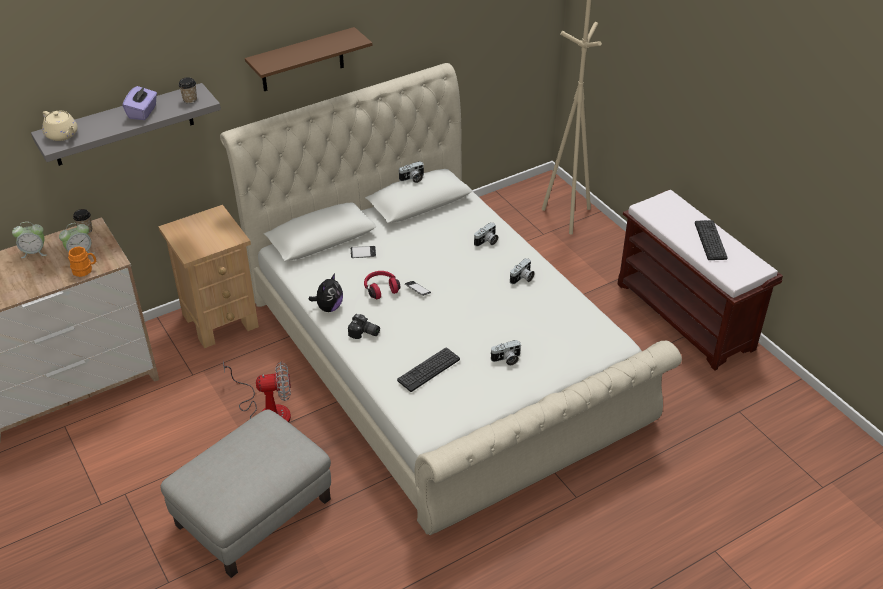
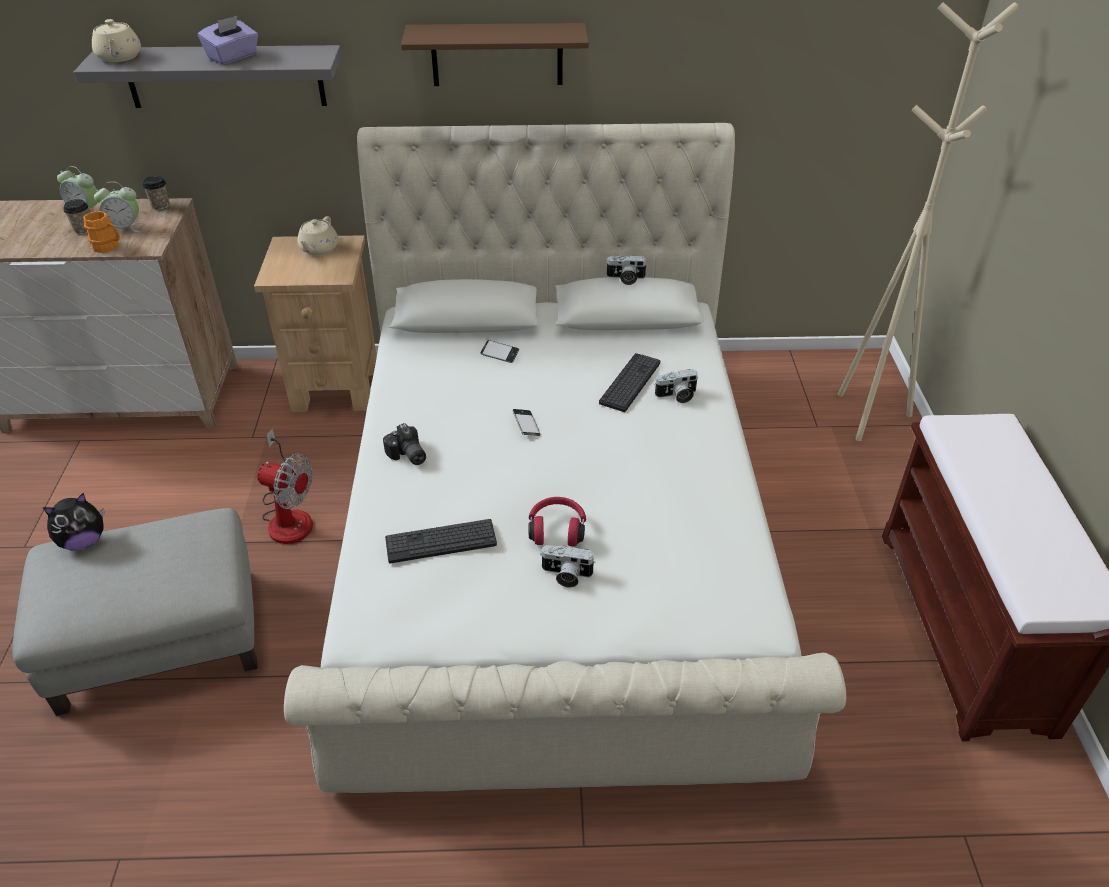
camera: 30 degrees right, 0 degrees up
cup [179,77,197,104] -> cup moved to [63,199,89,235]
plush toy [309,273,343,312] -> plush toy moved to [43,493,104,551]
red headphones [364,271,400,299] -> red headphones moved to [528,497,586,547]
camera [510,258,535,284] -> none
keyboard [695,220,728,260] -> keyboard moved to [599,353,660,412]
none -> beige teapot [297,216,338,255]

